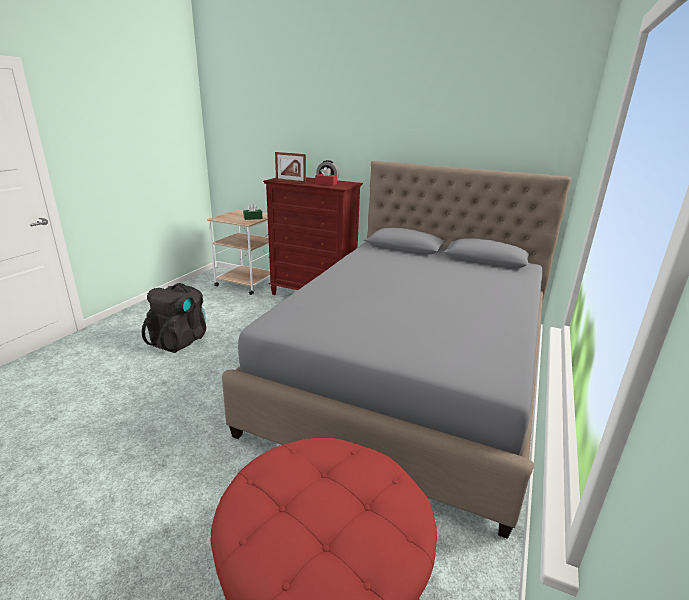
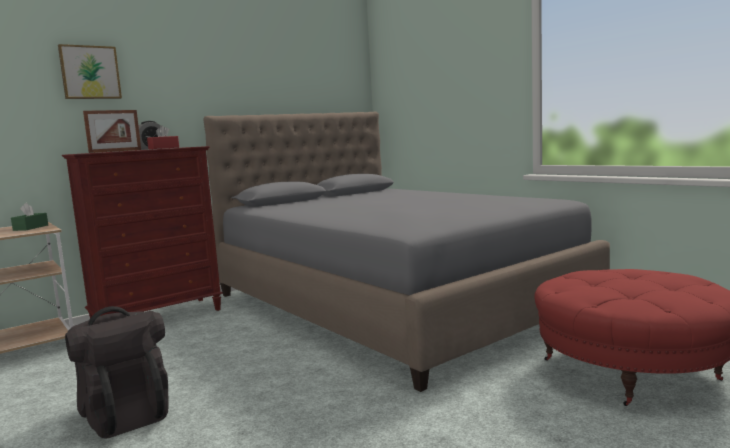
camera: 60 degrees left, 15 degrees down
none -> picture [58,44,122,99]

